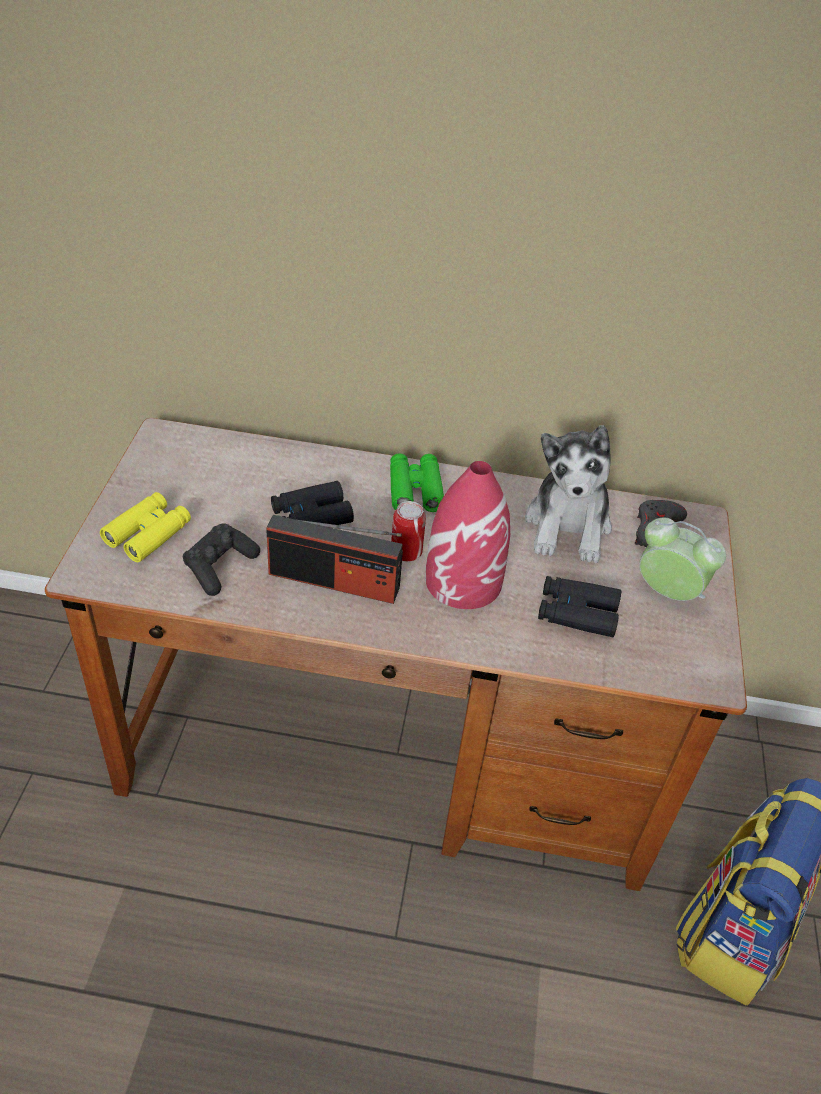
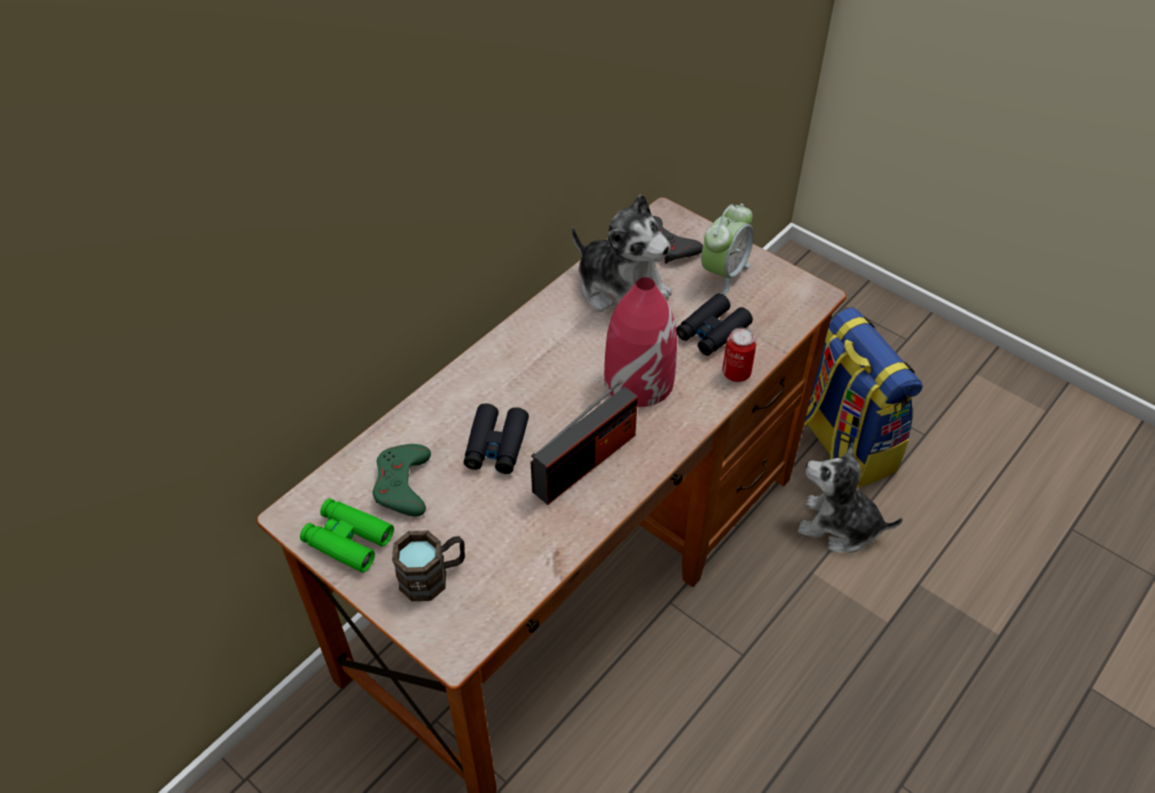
camera: 55 degrees left, 5 degrees up
yellow binoculars [100,492,191,562] -> brown mug [392,530,465,601]
black game controller [183,524,260,596] -> none
green binoculars [390,453,444,512] -> green binoculars moved to [300,498,394,573]
can [391,501,426,561] -> can moved to [722,328,757,382]
alarm clock [639,517,726,601] -> alarm clock turned 150 degrees clockwise [701,204,754,295]
none -> green game controller [372,444,431,517]
none -> plush toy [798,443,903,553]

